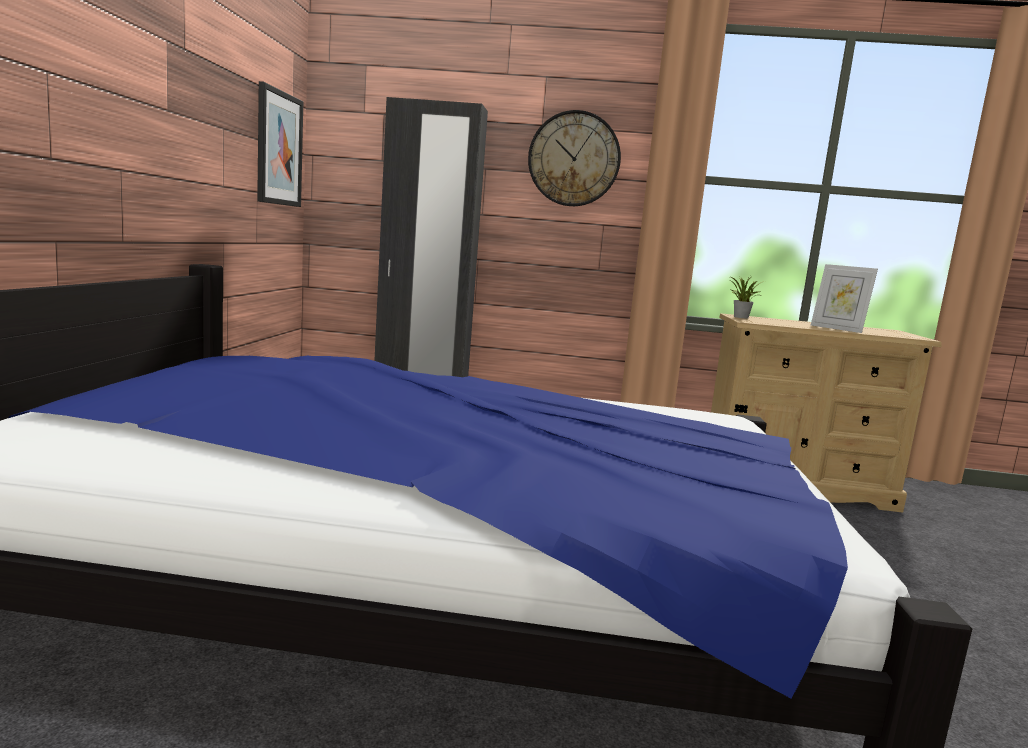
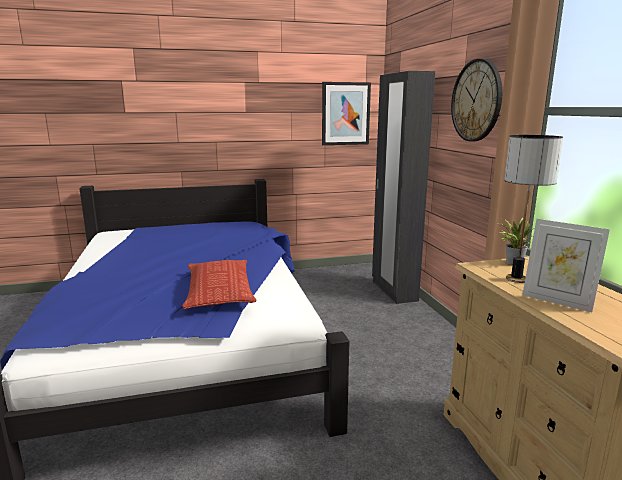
camera: 70 degrees right, 5 degrees up
picture frame [811,264,878,333] -> picture frame turned 75 degrees counterclockwise [522,219,610,312]
none -> pillow [182,260,257,309]
none -> table lamp [504,135,563,283]

